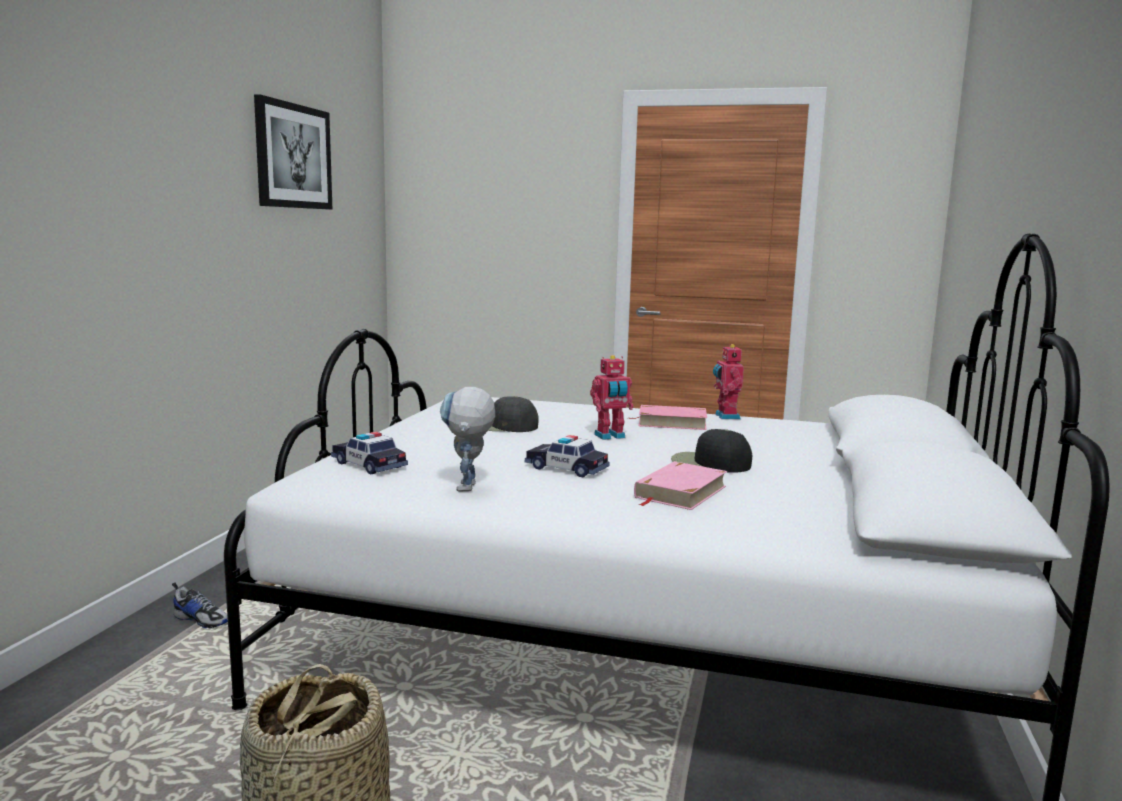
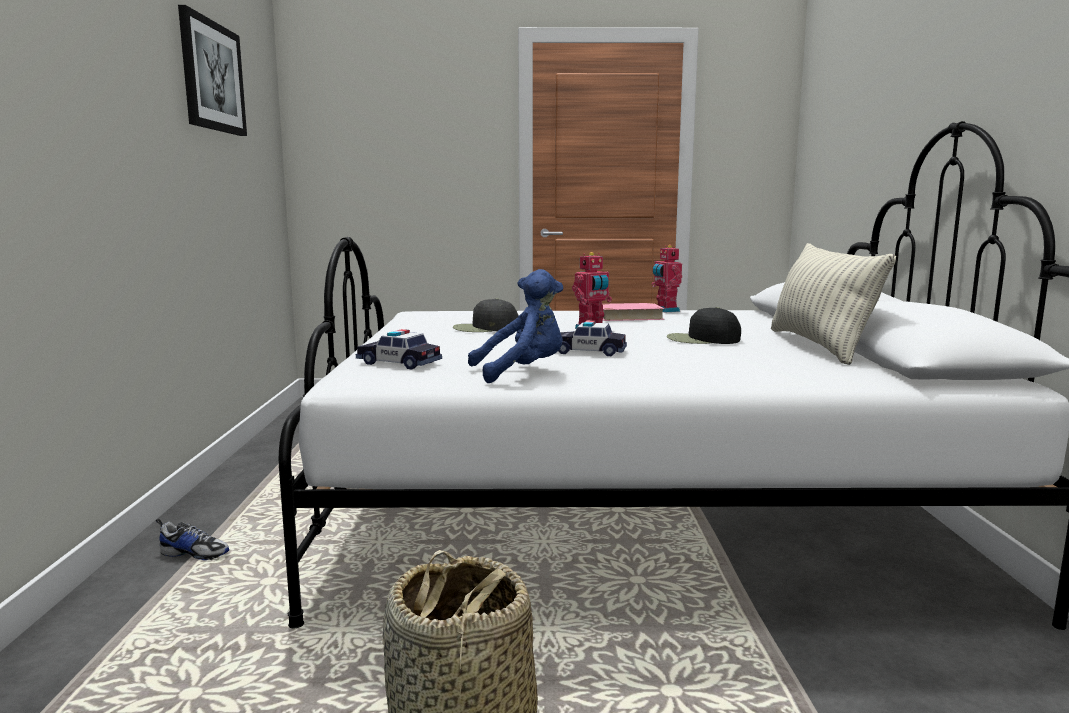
camera: 15 degrees left, 0 degrees up
toy robot [440,387,495,491] -> blue plush toy [468,269,563,383]
pink book [634,461,727,510] -> none
none -> pillow [771,243,896,365]

